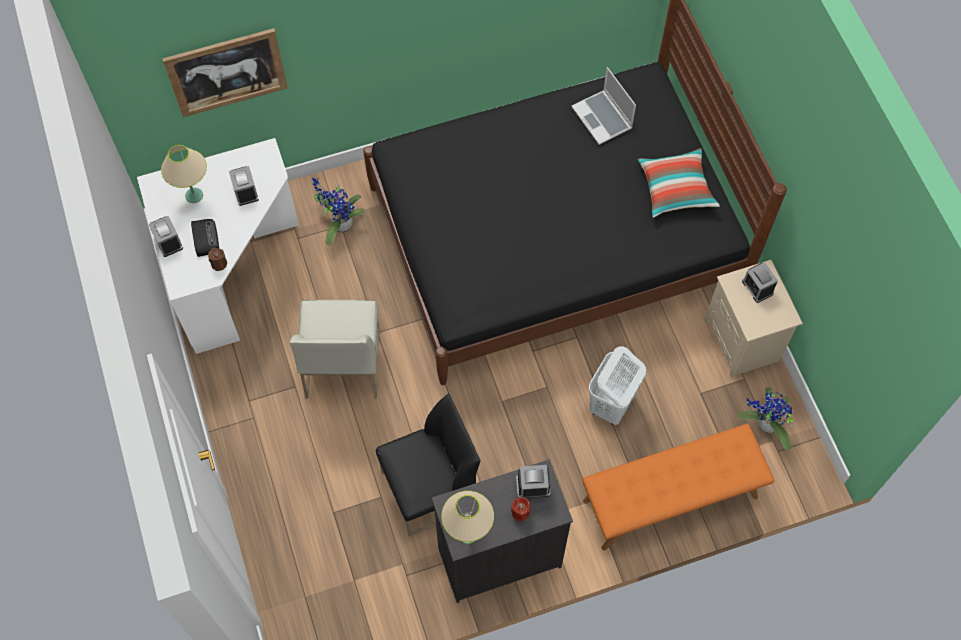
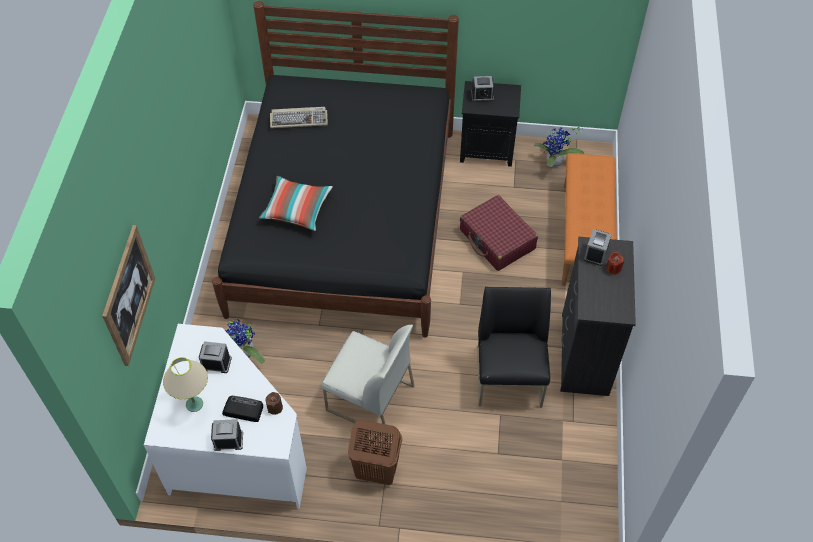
camera: 65 degrees left, 10 degrees down
beige table lamp [441,491,494,544] -> none
laptop [571,67,636,145] -> keyboard [270,107,328,128]
white laundry basket [589,346,646,425] -> red suitcase [460,195,538,271]
pillow [638,148,720,218] -> pillow moved to [259,176,333,231]
beige nightstand [705,260,803,379] -> black nightstand [460,81,521,167]
none -> brown laundry basket [348,420,402,485]

